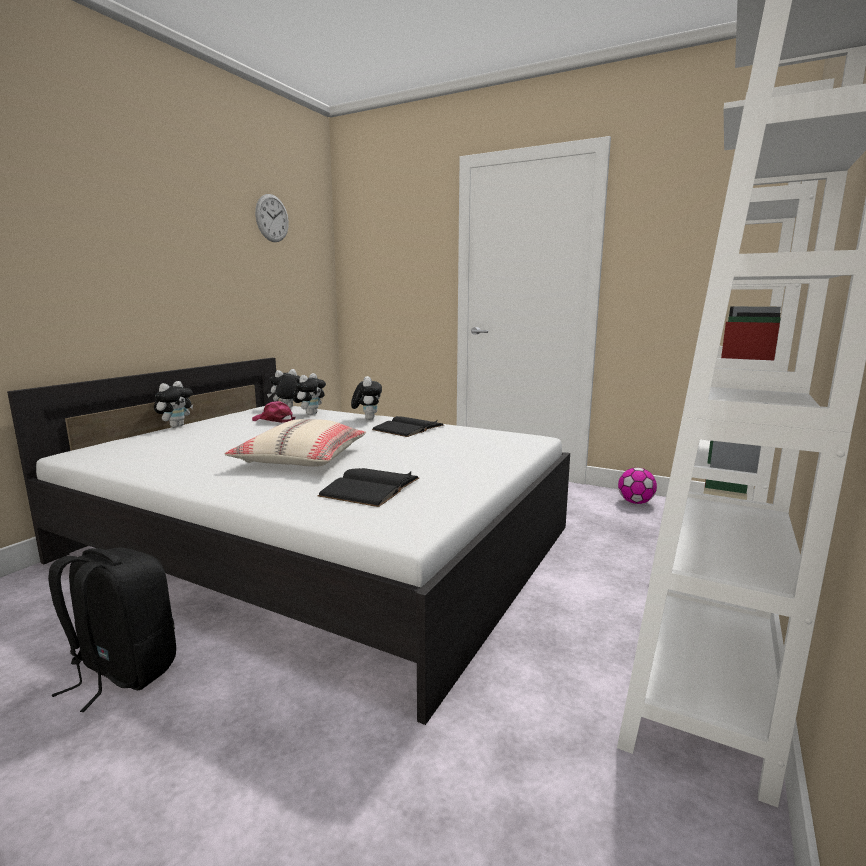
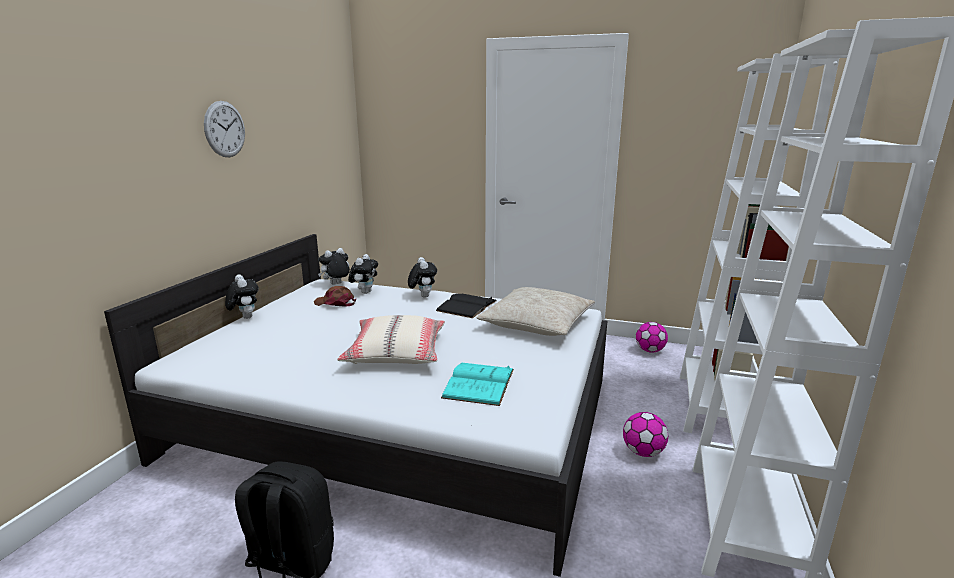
camera: 10 degrees left, 5 degrees up
plush toy [154,381,193,428] -> plush toy turned 45 degrees counterclockwise [225,274,259,319]
pink cap [252,401,296,423] -> brown cap [314,286,356,307]
wall clock [255,194,289,242] -> wall clock moved to [204,101,245,157]
black book [318,468,419,507] -> turquoise book [441,363,514,406]
none -> beige pillow [476,287,595,336]
none -> football [623,412,668,457]

